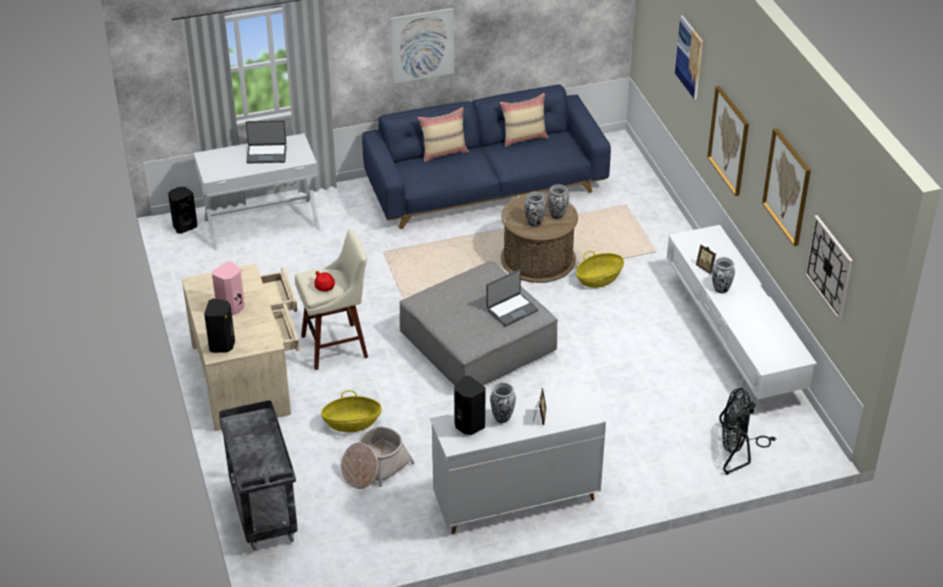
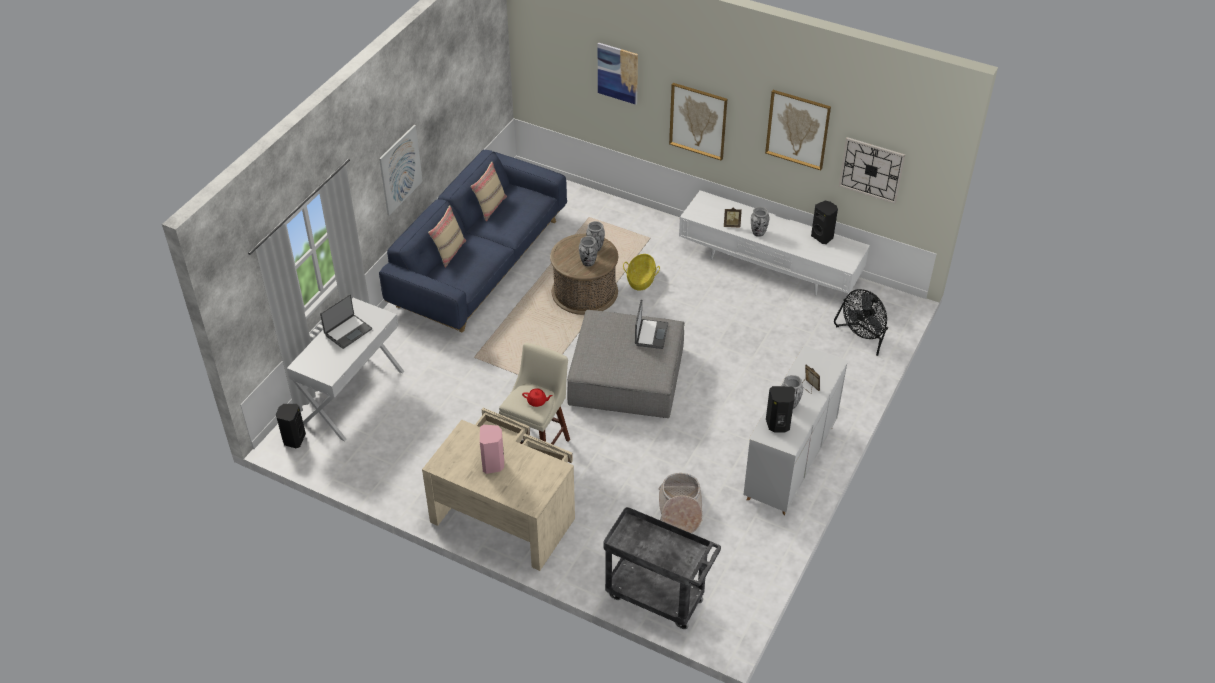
camera: 45 degrees left, 5 degrees up
black speaker [204,298,235,353] -> black speaker moved to [811,201,838,244]
basket [321,390,382,432] -> none

